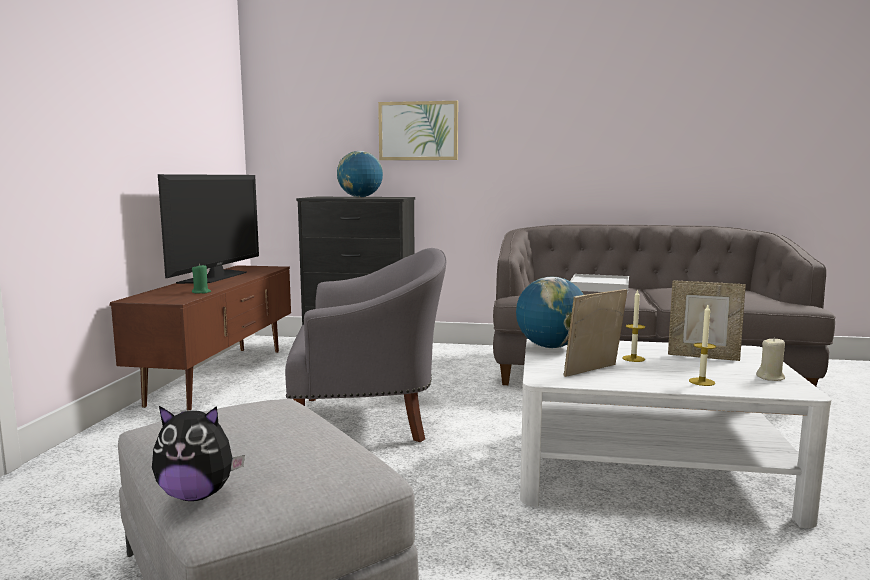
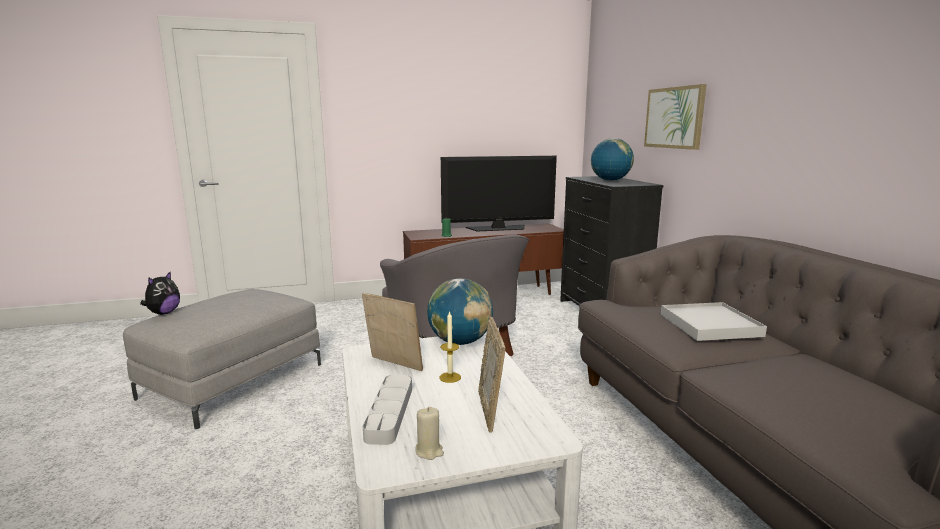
camera: 65 degrees right, 5 degrees up
plush toy [152,406,245,501] -> plush toy turned 135 degrees counterclockwise [140,271,180,315]
candle [689,305,716,386] -> grey tray [363,375,412,445]

